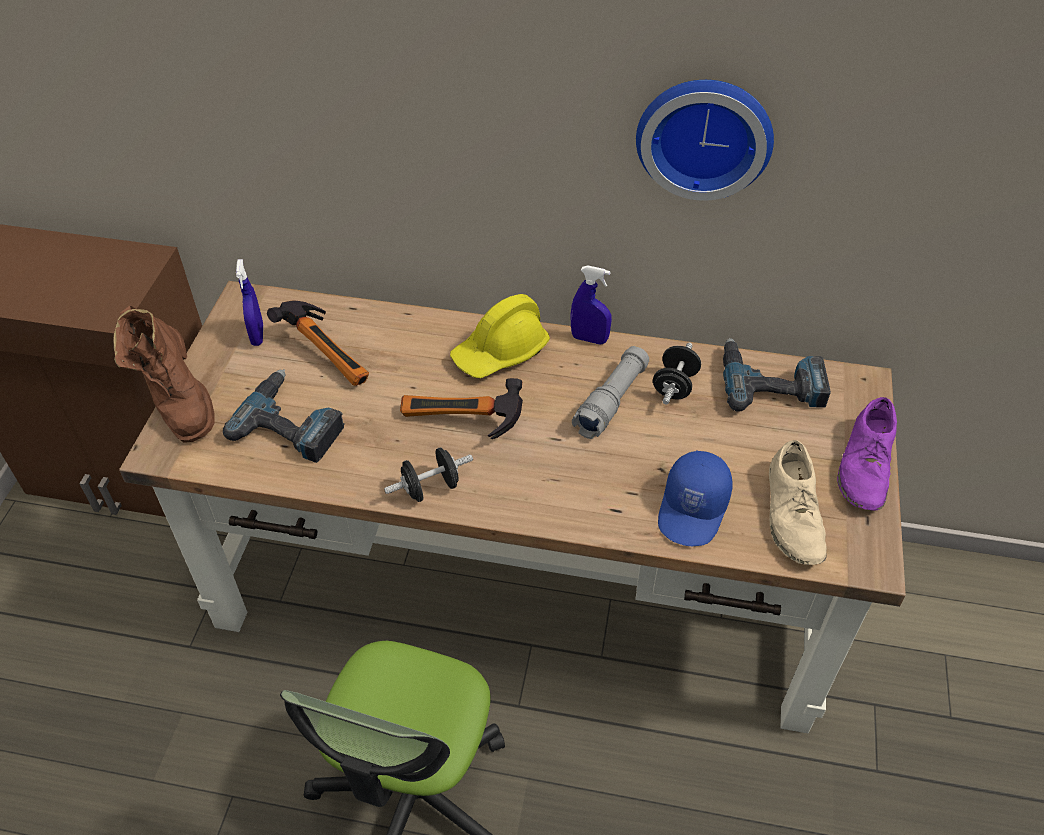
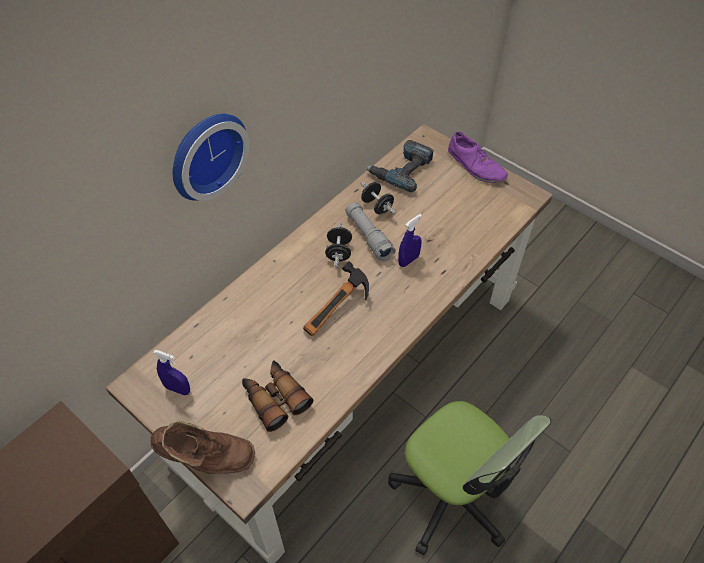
camera: 60 degrees left, 5 degrees up
power drill [223,369,345,463] -> binoculars [242,360,313,432]
hammer [267,300,369,386] -> none
black dumbbell [384,448,473,502] -> black dumbbell moved to [325,222,352,267]
yellow hard hat [450,294,550,378] -> none
blue spray bottle [571,265,612,344] -> blue spray bottle moved to [398,214,422,267]
wall clock [636,80,774,201] -> wall clock moved to [173,114,249,201]
blue cap [658,451,733,546] -> none
beige shoe [769,440,827,565] -> none

